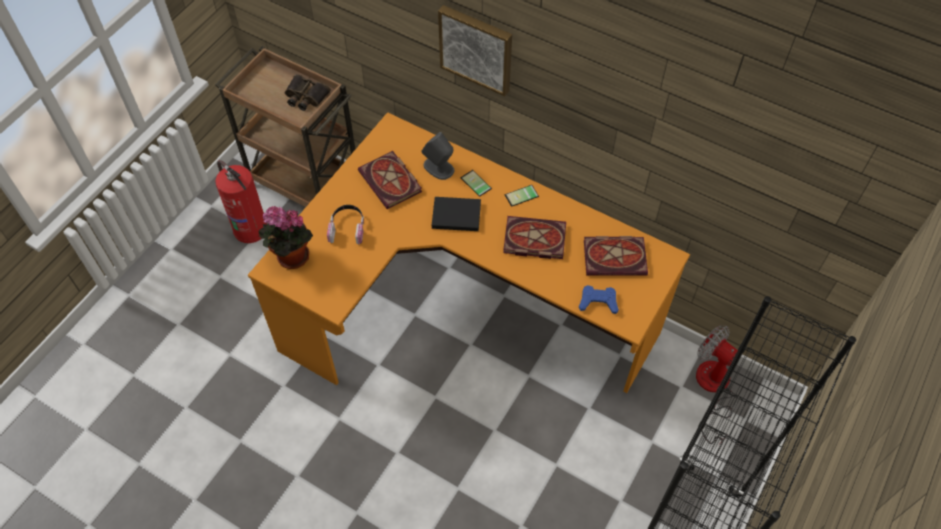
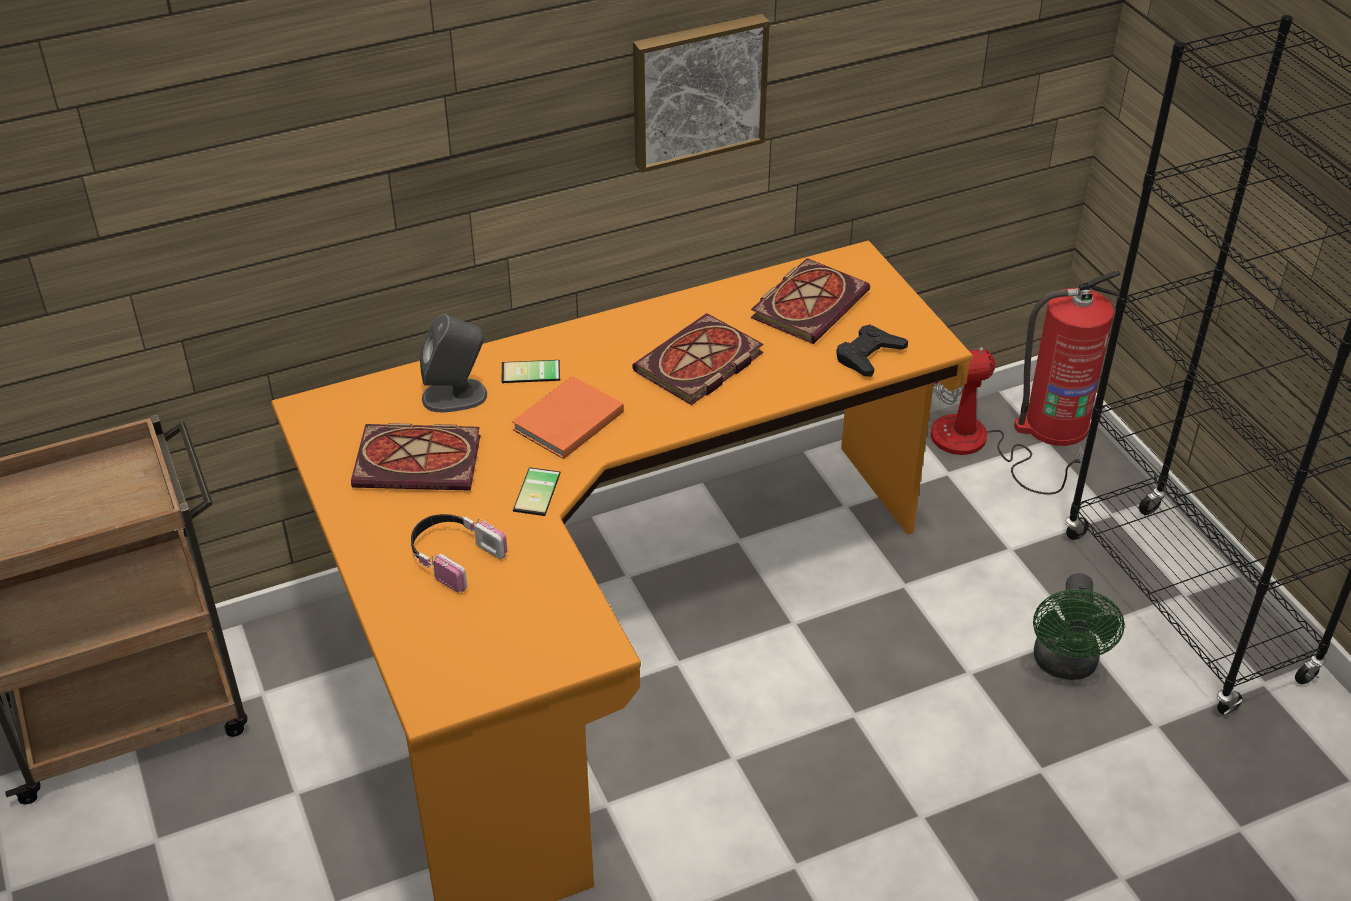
camera: 55 degrees left, 15 degrees down
fire extinguisher [215,160,267,243] -> fire extinguisher moved to [1014,270,1121,446]
potted plant [259,206,313,269] -> none
binoculars [285,74,331,111] -> none
black book [432,197,481,231] -> orange book [512,376,624,459]
picture [438,5,512,96] -> picture moved to [633,14,770,173]
phone [505,185,539,207] -> phone moved to [513,467,560,516]
blue game controller [579,285,619,314] -> black game controller [836,324,908,377]
none -> green fan [1033,573,1125,680]

